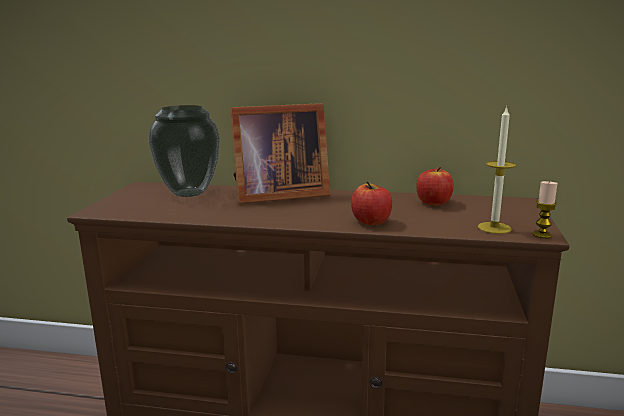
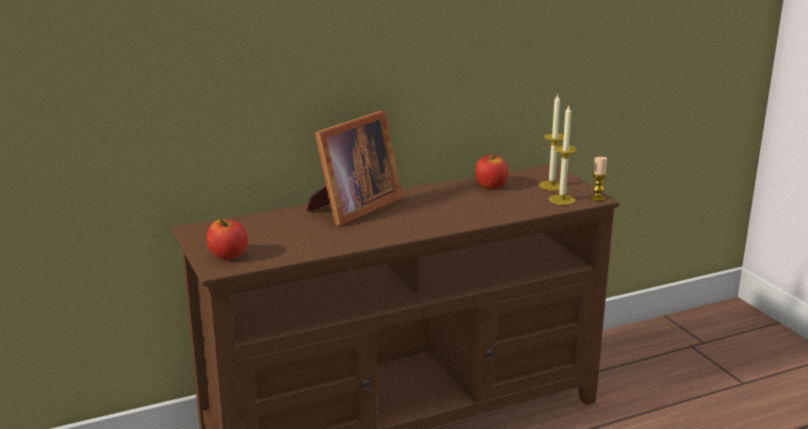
camera: 35 degrees left, 5 degrees up
vase [148,105,220,197] -> none
apple [351,182,392,225] -> apple moved to [207,219,248,260]
none -> candle [539,94,564,190]

